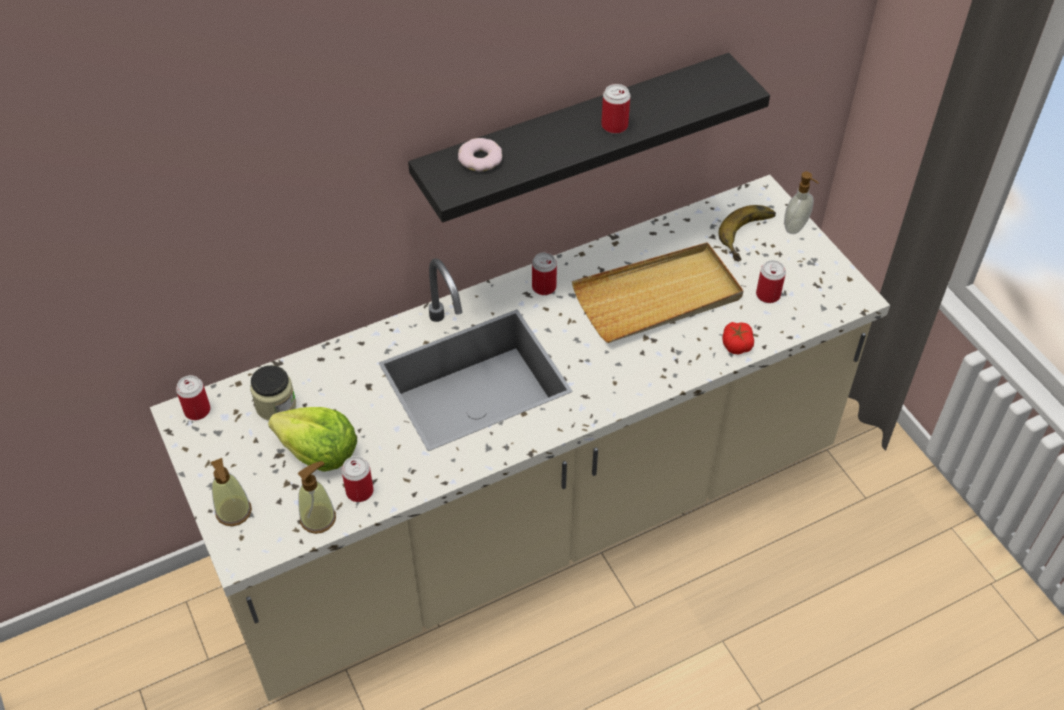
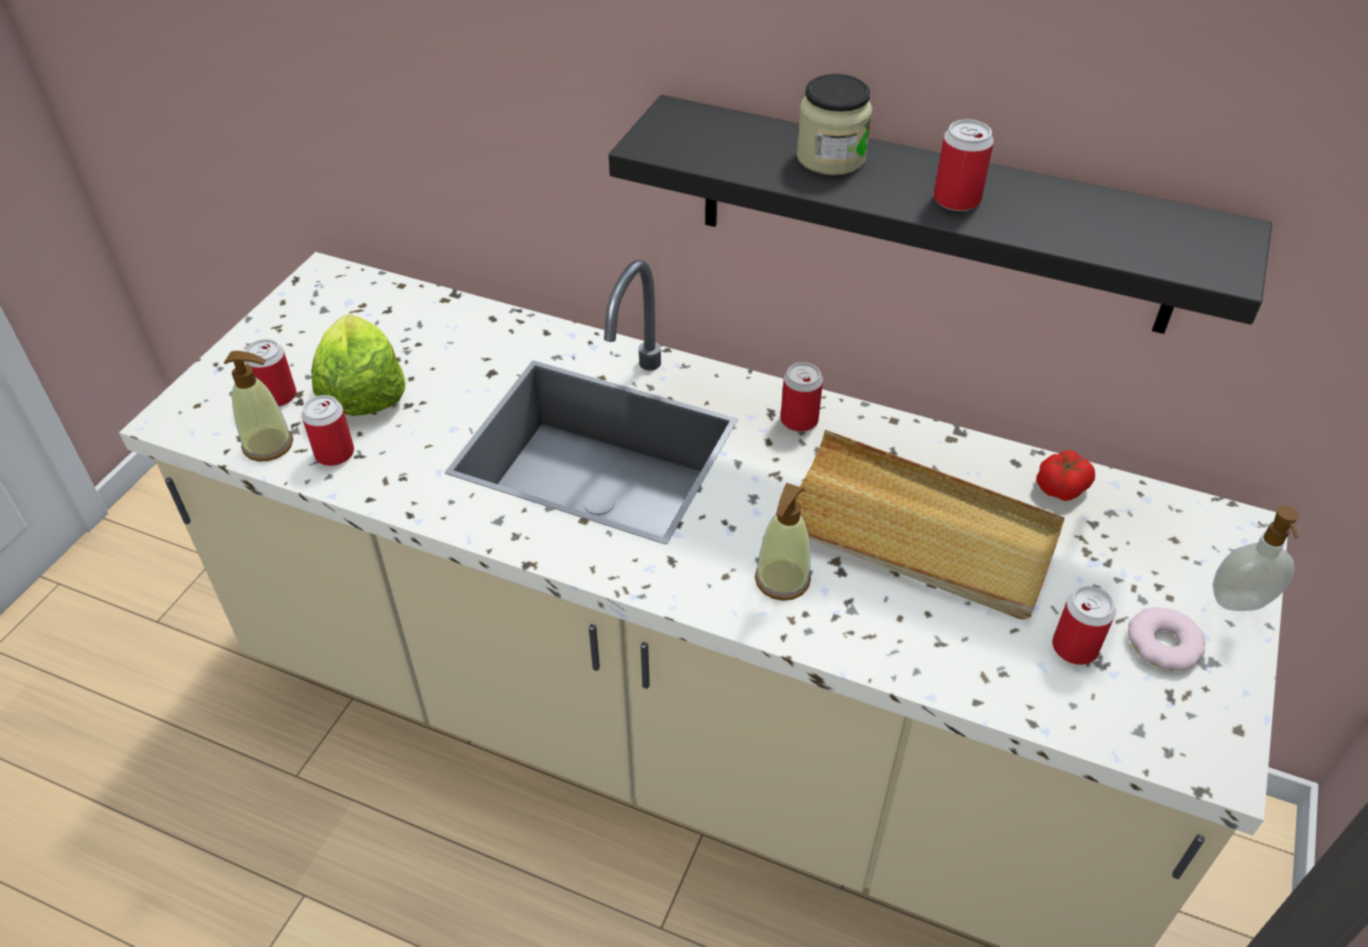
camera: 50 degrees right, 5 degrees down
can [176,375,211,420] -> can moved to [245,339,296,407]
soap dispenser [211,458,252,526] -> soap dispenser moved to [755,483,811,601]
jar [250,365,296,420] -> jar moved to [796,74,872,175]
donut [458,138,502,172] -> donut moved to [1128,607,1205,671]
banana [718,205,776,262] -> none
tomato [723,322,754,354] -> tomato moved to [1036,450,1095,501]

